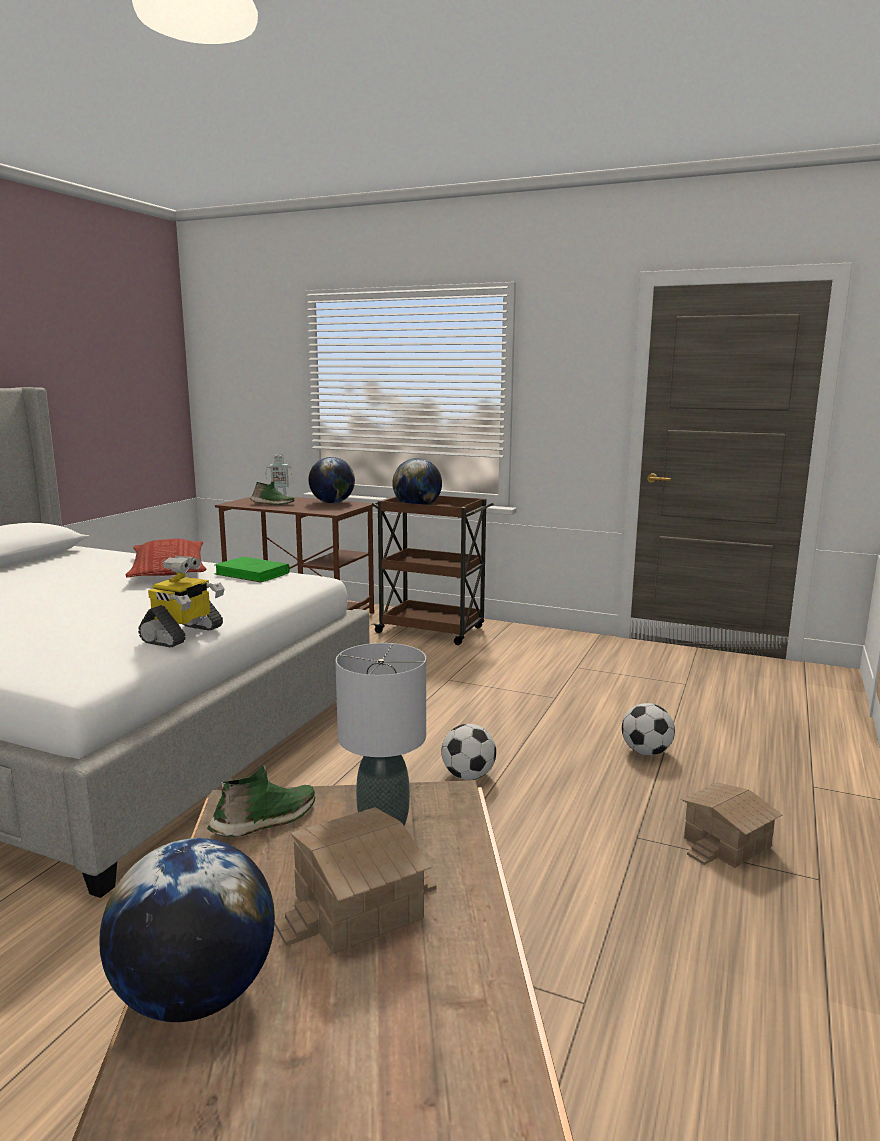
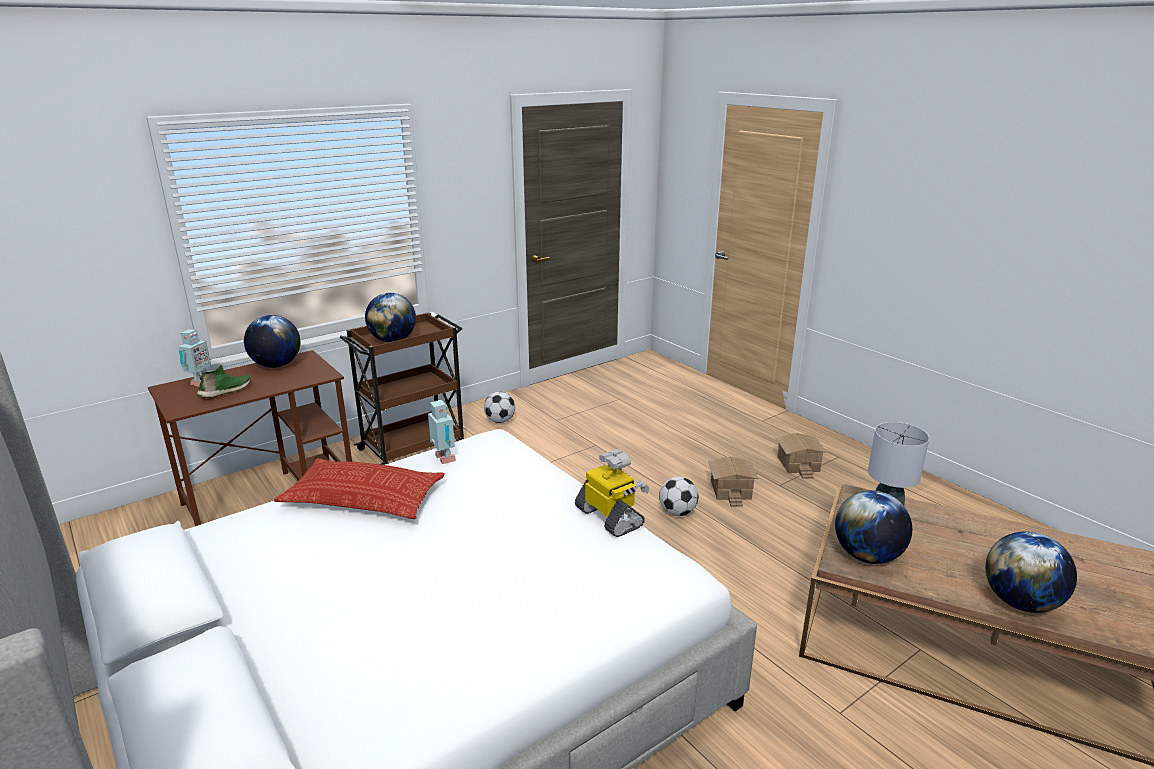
camera: 60 degrees left, 10 degrees up
green shoe [207,765,315,837] -> globe [835,490,912,564]
green book [214,557,290,582] -> toy robot [428,400,456,464]
toy house [274,807,437,954] -> toy house moved to [708,456,759,507]
football [622,703,675,756] -> football moved to [484,392,515,423]

